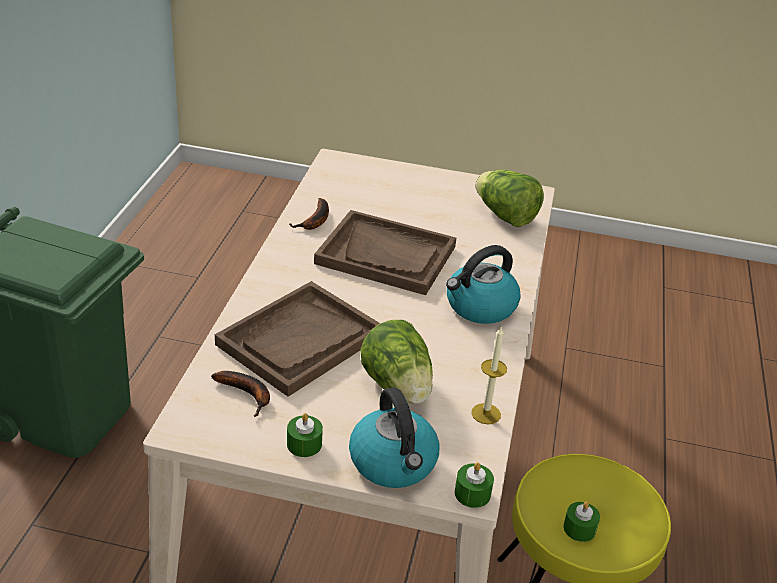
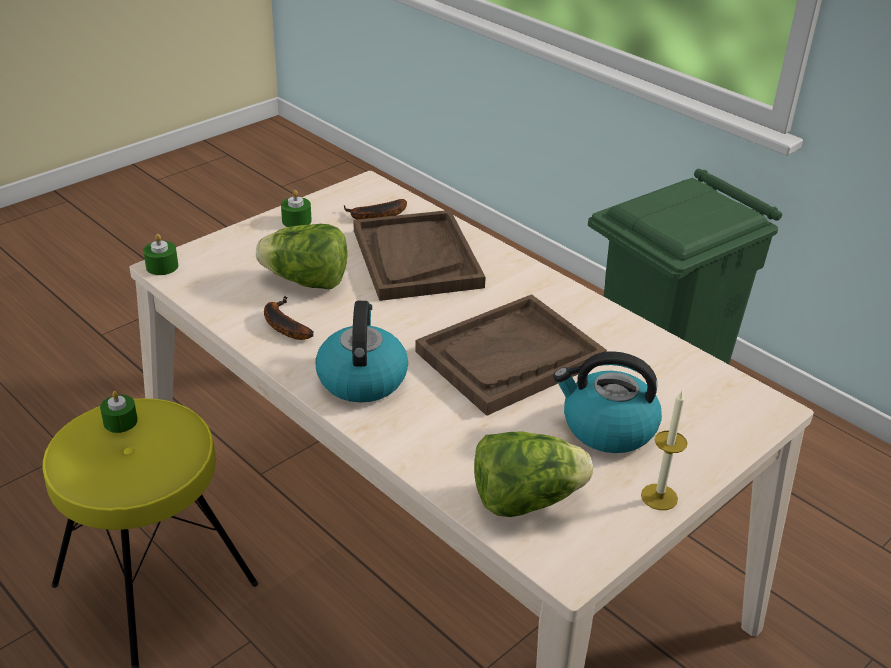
camera: 125 degrees right, 0 degrees up
banana [289,198,329,230] -> banana moved to [264,296,314,340]
kettle [349,387,440,488] -> kettle moved to [553,351,662,453]
candle [471,326,507,424] -> candle moved to [641,390,687,510]

